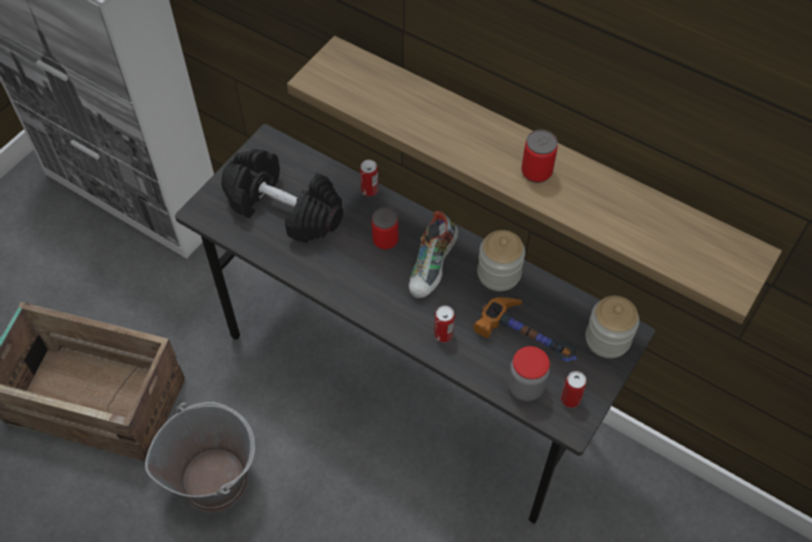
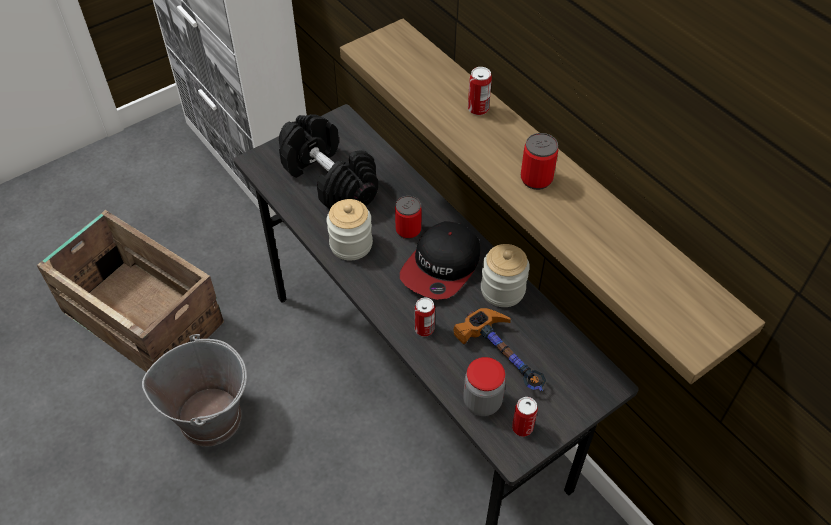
camera: 20 degrees right, 5 degrees down
can [360,160,379,196] -> can moved to [468,67,492,115]
shoe [409,211,459,298] -> cap [400,221,480,300]
jar [586,296,639,358] -> jar moved to [326,199,373,260]

